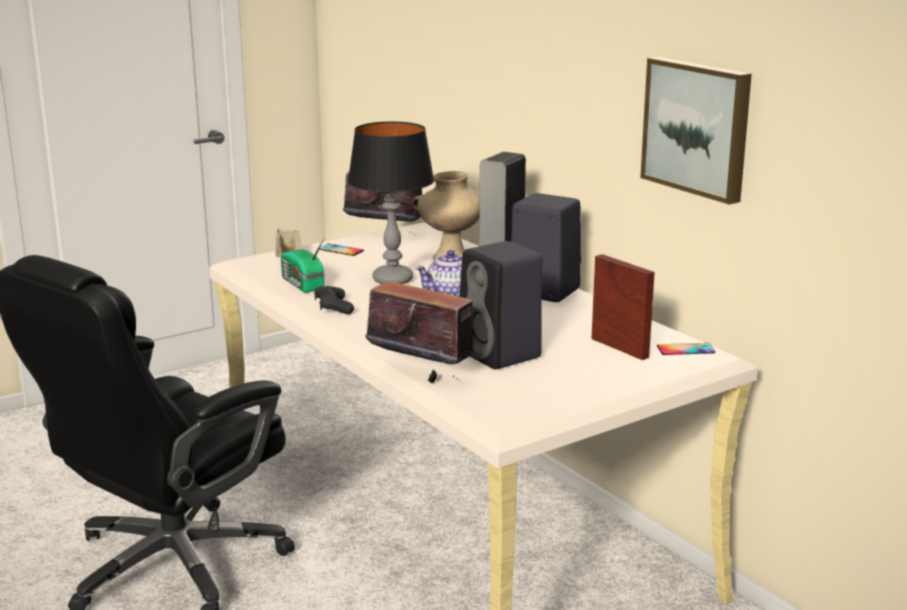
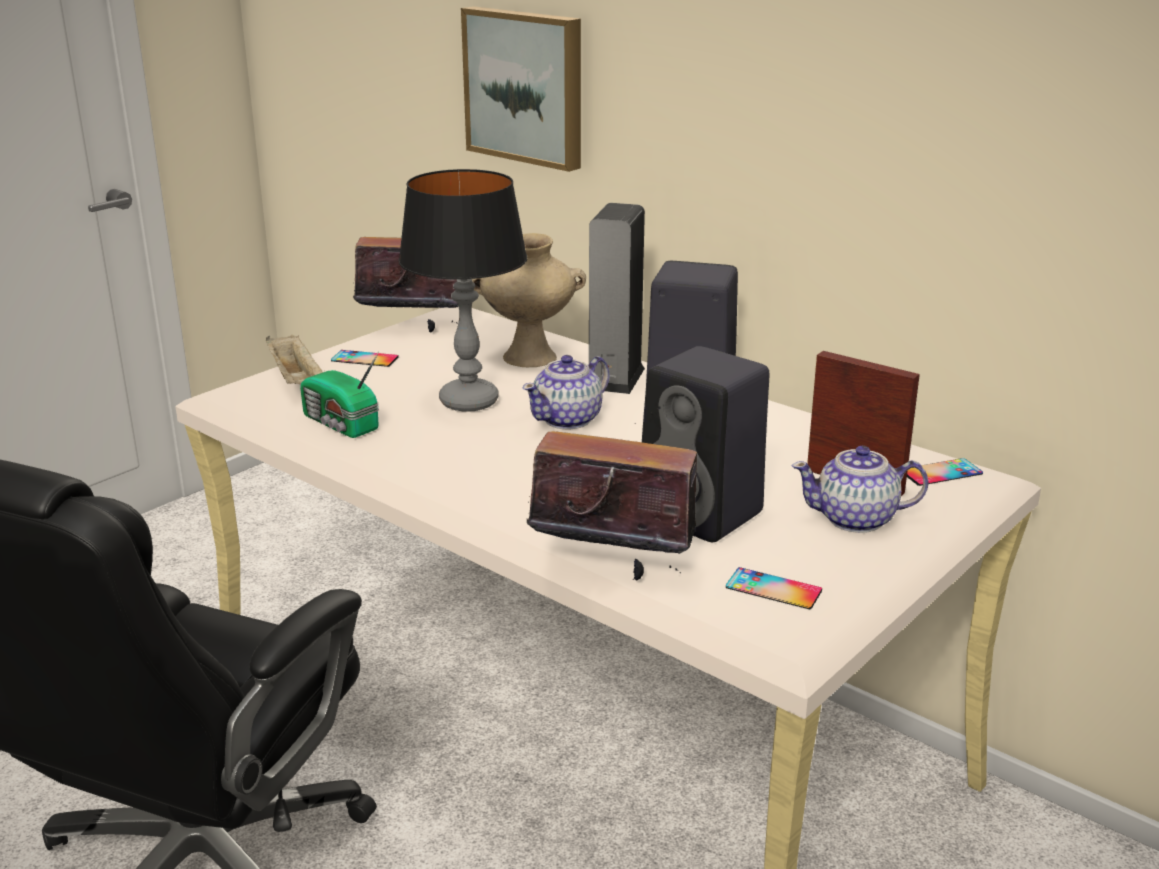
camera: 15 degrees left, 5 degrees up
black game controller [314,286,354,314] -> none
picture [640,57,752,204] -> picture moved to [461,6,581,172]
none -> phone [726,567,822,609]
none -> teapot [791,446,929,533]

